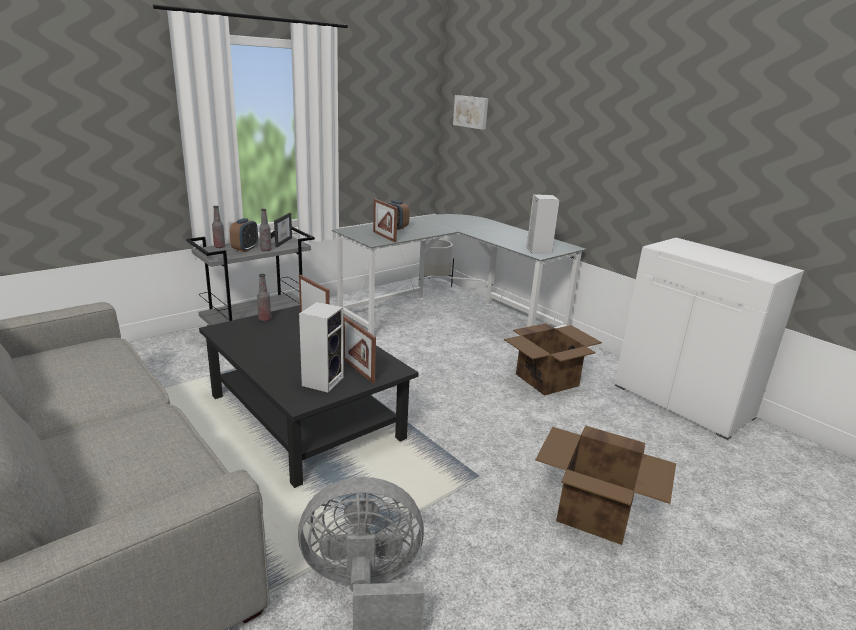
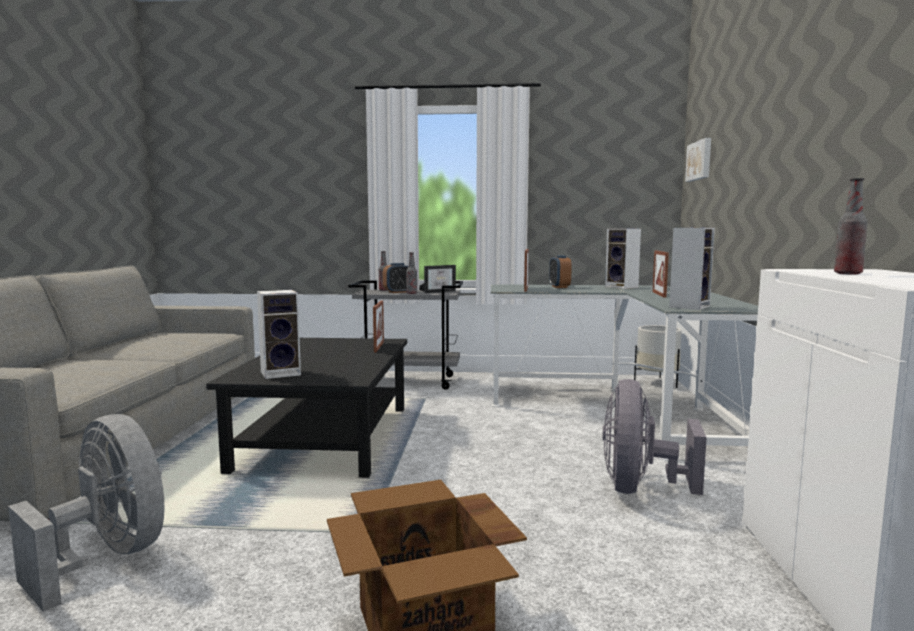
camera: 45 degrees right, 15 degrees down
bottle [257,274,271,321] -> bottle moved to [834,178,868,275]
picture frame [343,315,376,383] -> picture frame moved to [653,251,669,298]
cardboard box [504,323,602,396] -> grey fan [602,379,707,495]
none -> speaker [605,228,641,289]

